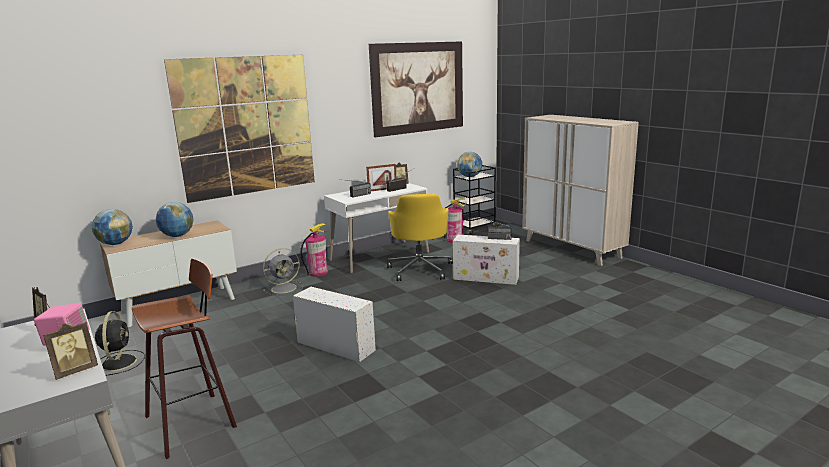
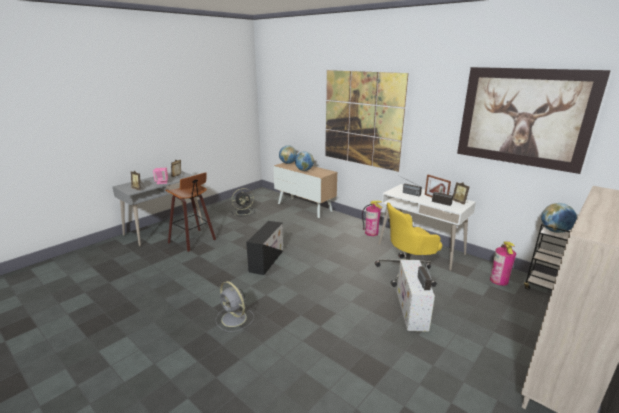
camera: 75 degrees right, 5 degrees up
grey fan [263,248,303,296] -> grey fan moved to [215,281,254,332]
white storage box [293,287,376,362] -> black storage box [246,221,284,275]

